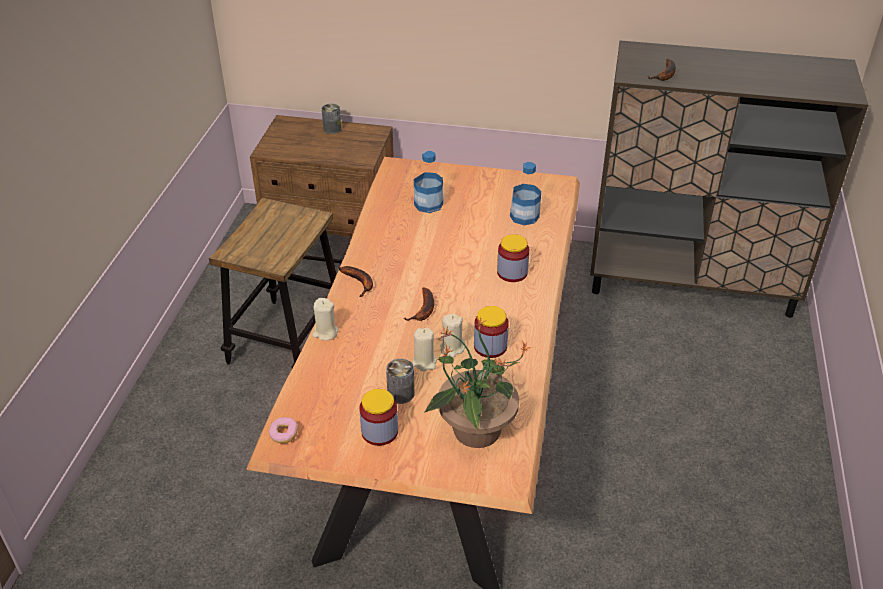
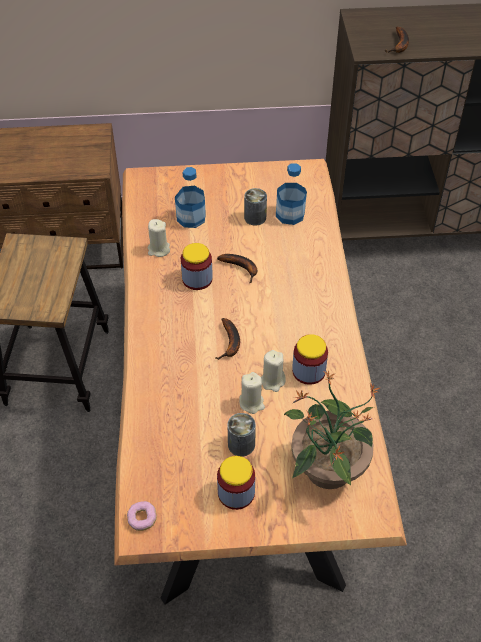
camera: 15 degrees left, 10 degrees up
beige candle [312,298,339,341] -> beige candle moved to [148,219,170,257]
can [322,104,341,134] -> can moved to [244,188,267,226]
banana [339,266,373,297] -> banana moved to [217,254,257,283]
jar [497,234,529,282] -> jar moved to [181,243,213,290]

